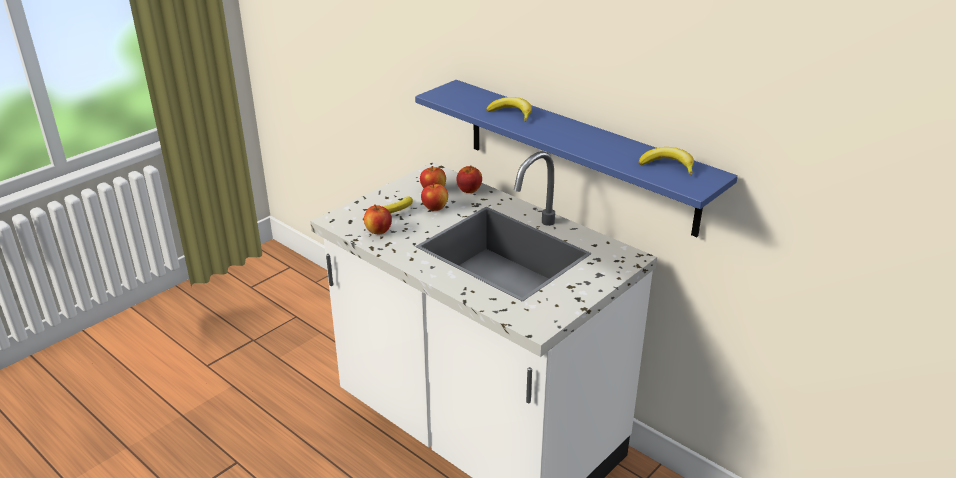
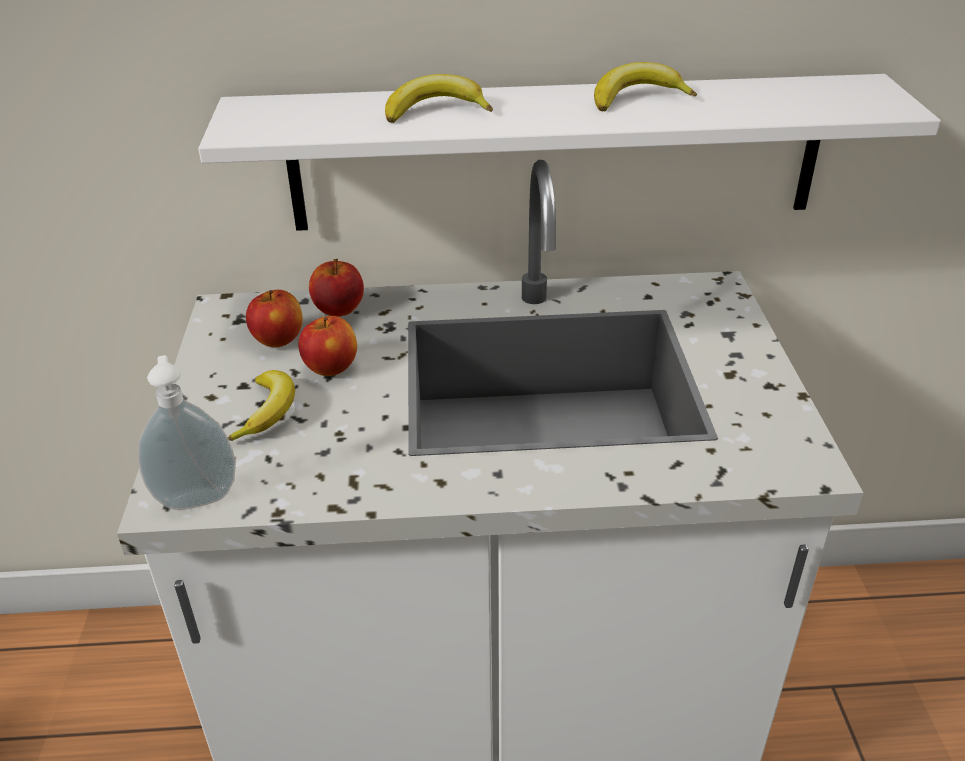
camera: 45 degrees left, 5 degrees up
apple [364,204,392,234] -> none
blue shelf [415,80,738,237] -> white shelf [198,74,941,231]
banana [639,147,694,175] -> banana moved to [594,62,697,112]
none -> soap dispenser [138,355,236,510]

